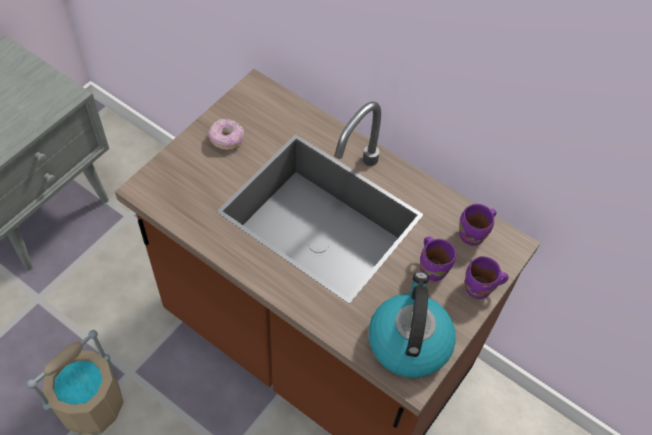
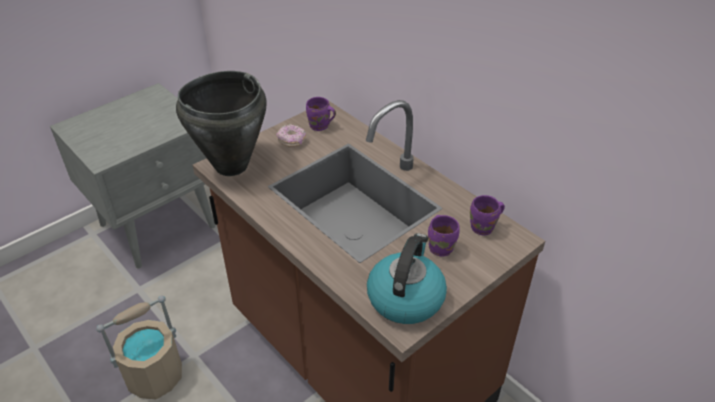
camera: 15 degrees right, 15 degrees down
purple mug [465,256,508,300] -> purple mug moved to [306,97,336,131]
none -> black cooking pot [176,71,267,176]

